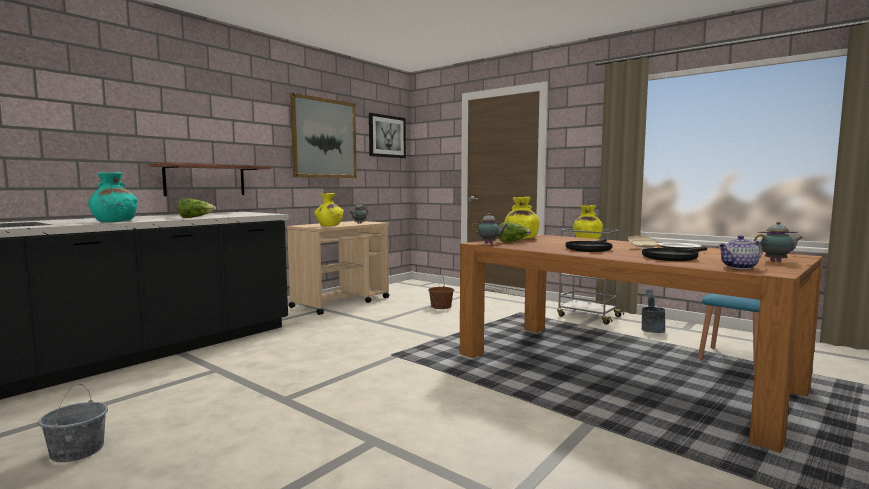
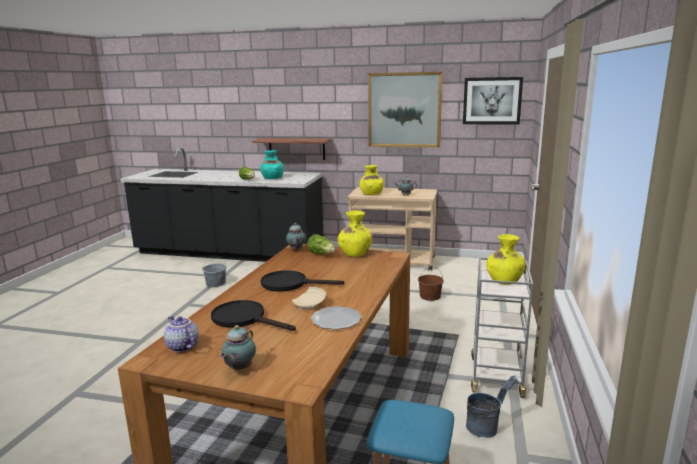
camera: 65 degrees right, 10 degrees up
grey bucket [38,384,108,462] -> grey bucket moved to [202,256,227,287]
turquoise vase [88,172,138,222] -> turquoise vase moved to [260,150,284,179]
teapot [754,222,803,261] -> teapot turned 45 degrees clockwise [220,325,256,370]

